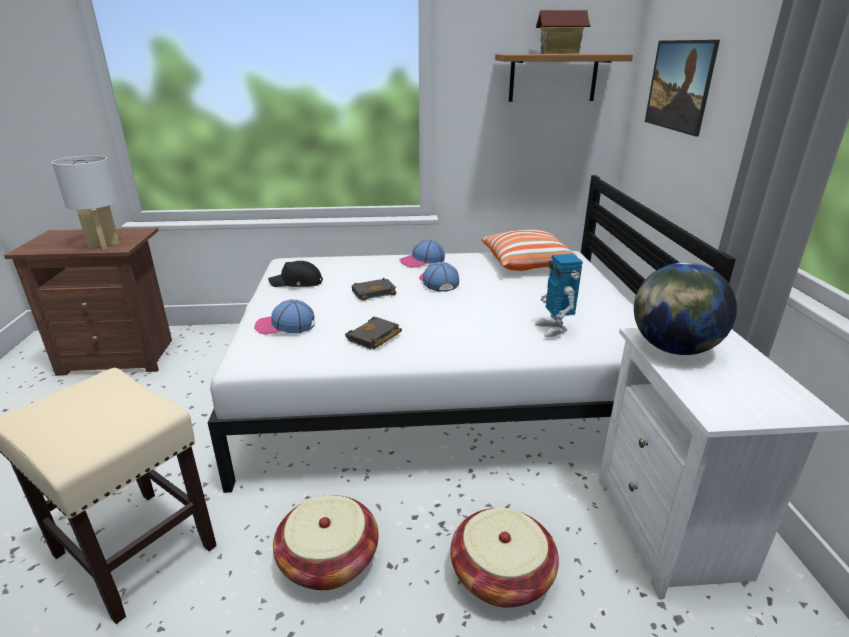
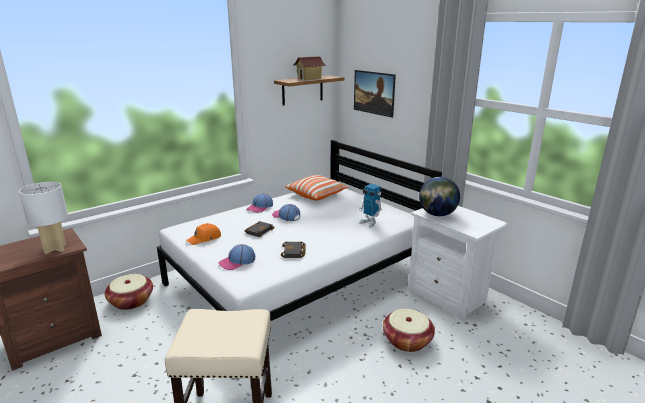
camera: 35 degrees left, 5 degrees down
black cap [268,261,323,287] -> orange cap [186,223,221,245]
basket [273,495,379,590] -> basket moved to [105,274,153,310]

